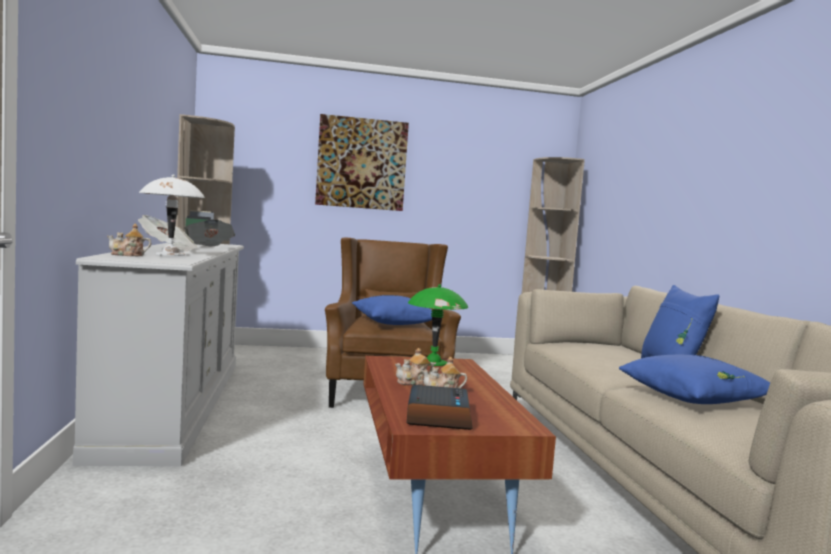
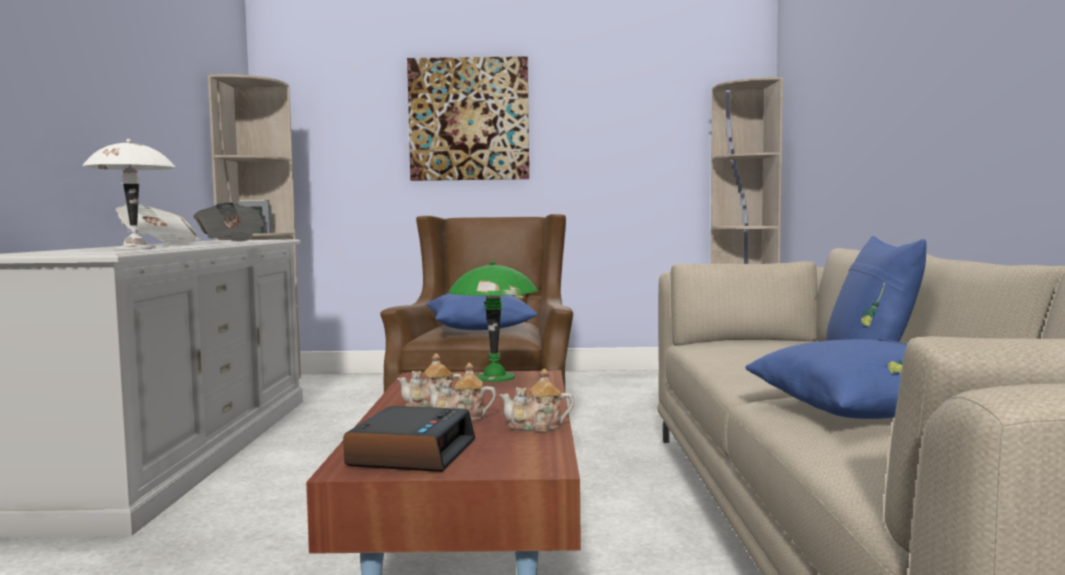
camera: 10 degrees right, 0 degrees up
teapot [107,224,151,256] -> teapot moved to [499,369,574,432]

